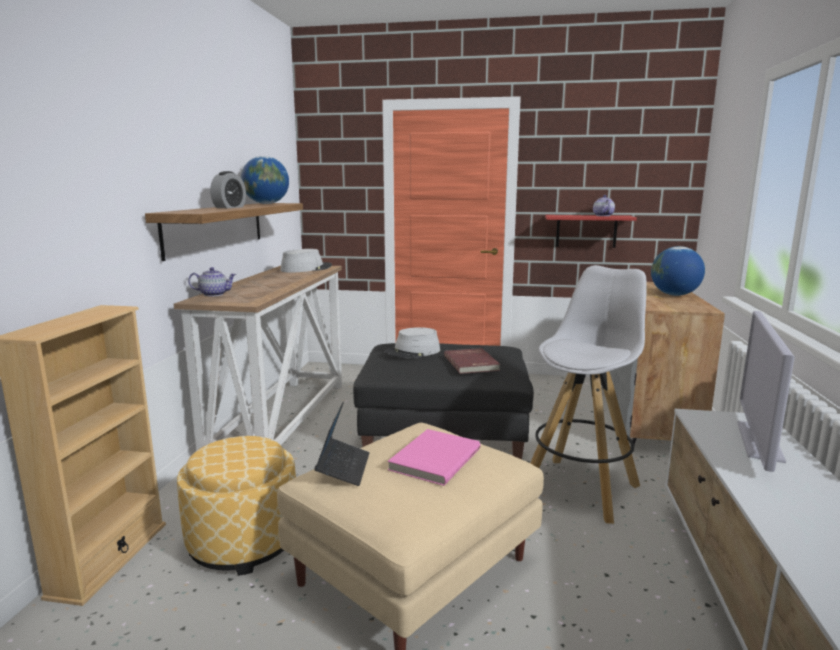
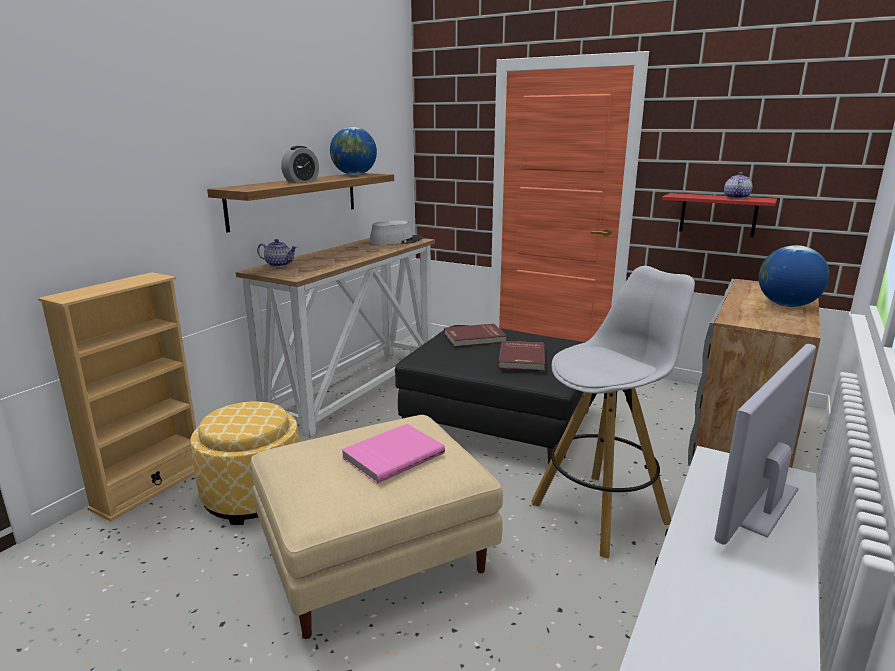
camera: 20 degrees right, 5 degrees up
laptop [314,402,370,486] -> none
grey hat [385,327,440,359] -> red book [444,324,507,347]

